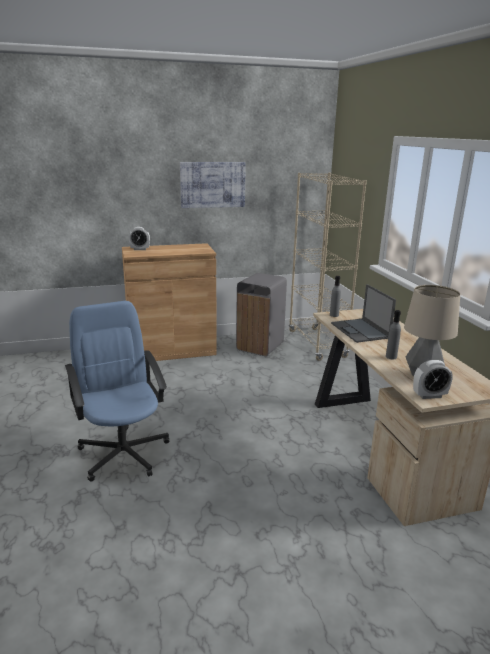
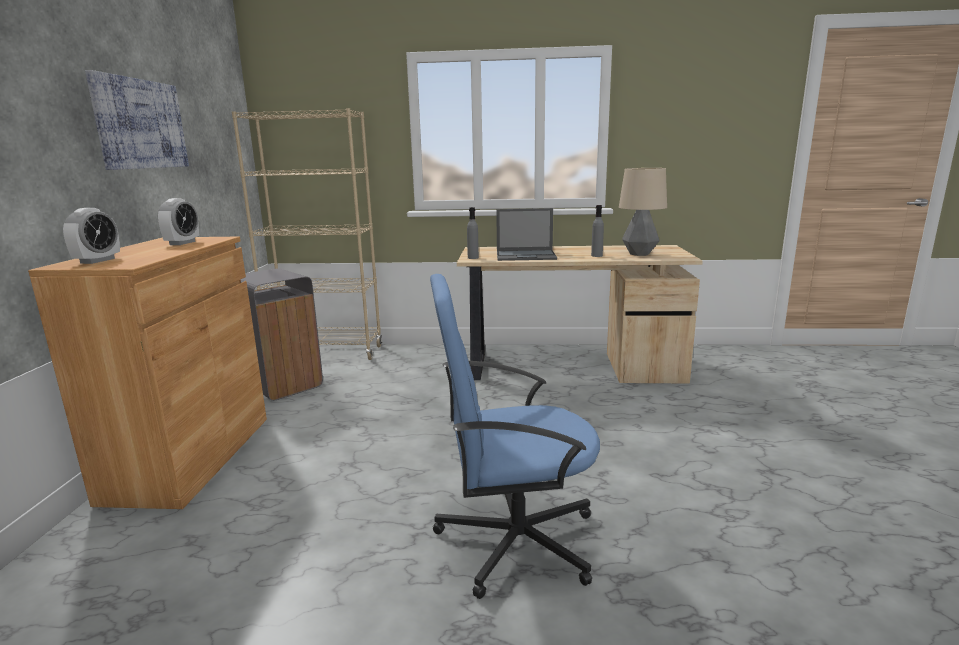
camera: 70 degrees left, 5 degrees down
alarm clock [413,360,453,399] -> alarm clock moved to [158,198,199,245]

